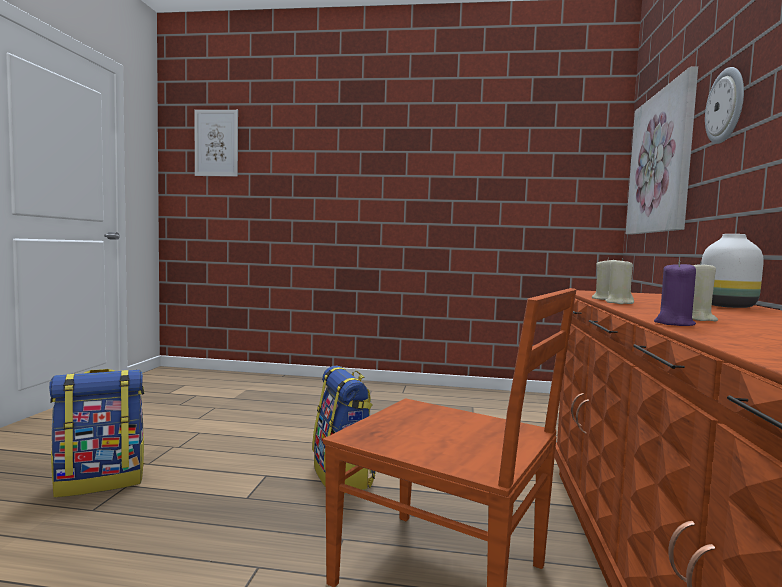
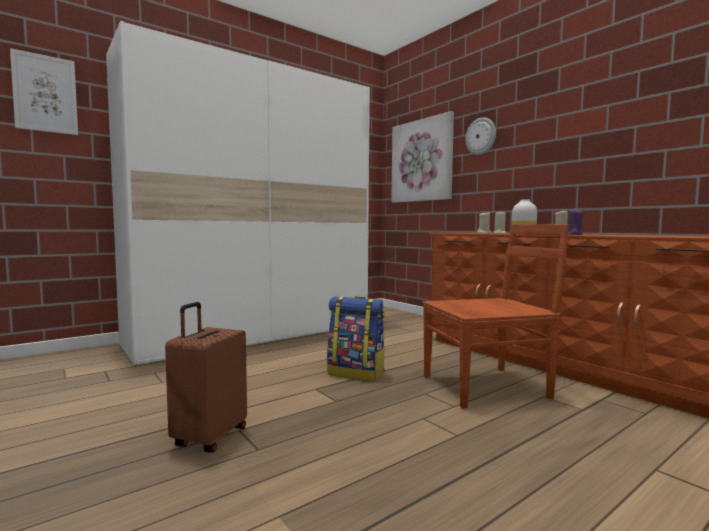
camera: 45 degrees left, 0 degrees up
backpack [49,369,144,498] -> brown suitcase [165,302,247,453]
none -> white wardrobe [106,21,370,365]

